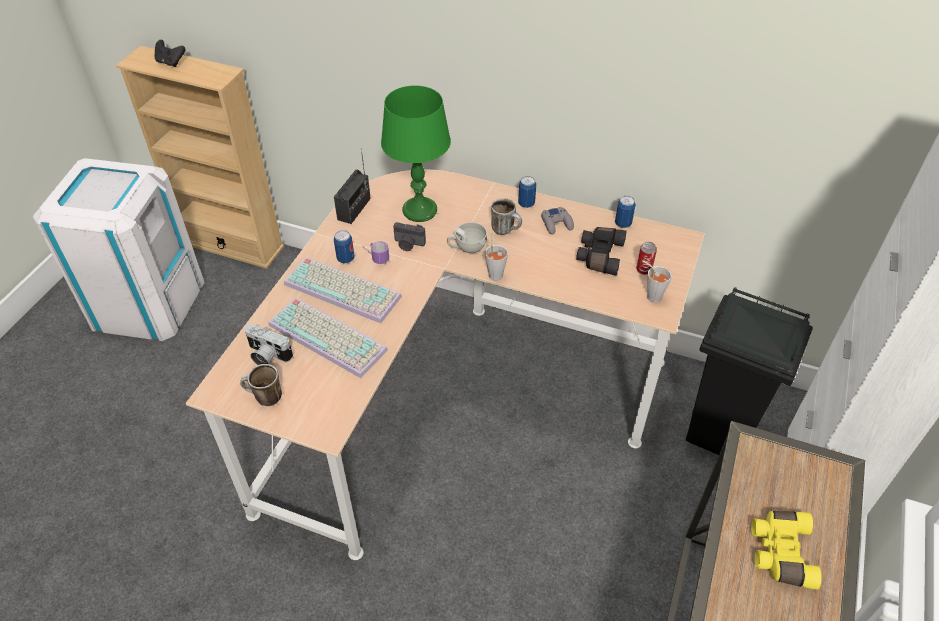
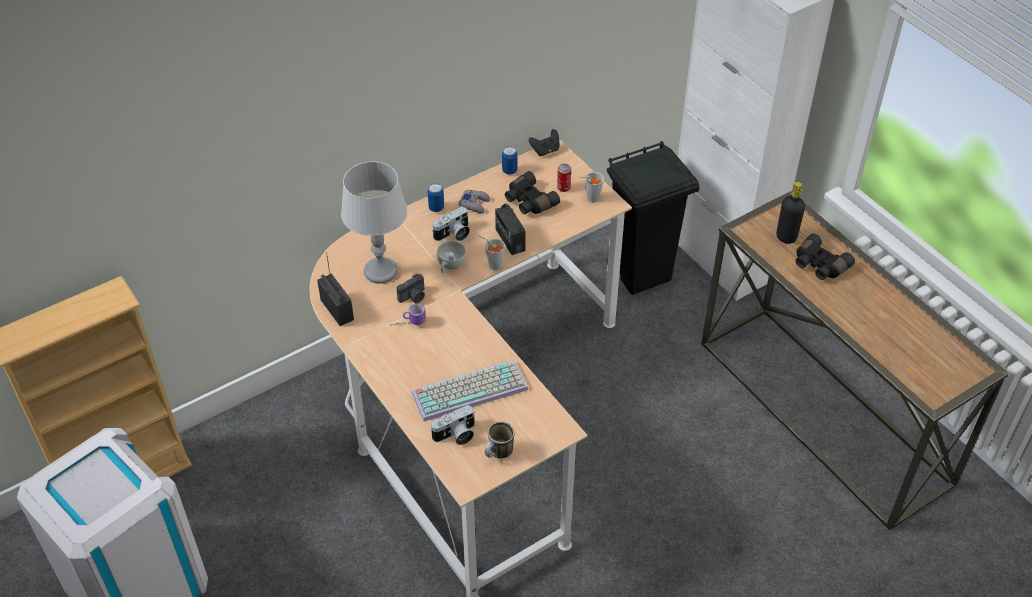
camera: 55 degrees left, 0 degrees up
black game controller [155,40,185,67] -> black game controller moved to [529,129,560,156]
keyboard [284,257,402,323] -> none
can [334,230,355,263] -> none
green table lamp [381,85,451,222] -> grey table lamp [341,162,408,284]
mug [491,198,522,235] -> camera [432,206,470,241]
yellow binoculars [751,511,821,590] -> black binoculars [796,233,855,280]
none -> radio [495,203,526,255]
none -> black bottle [776,182,805,244]

